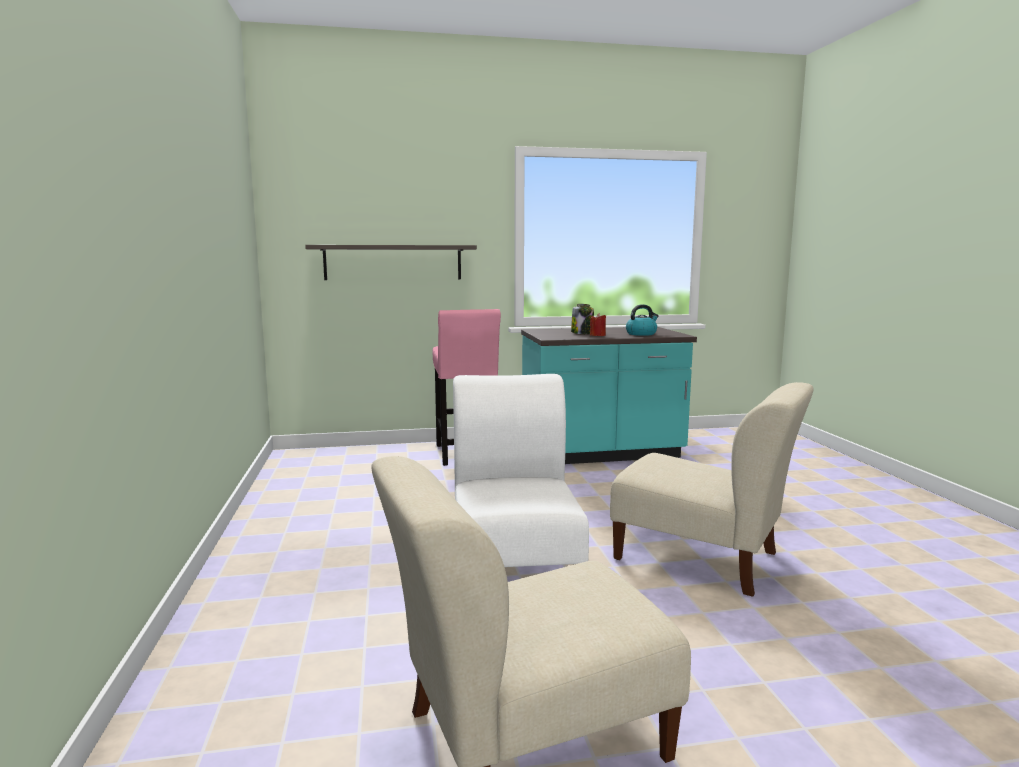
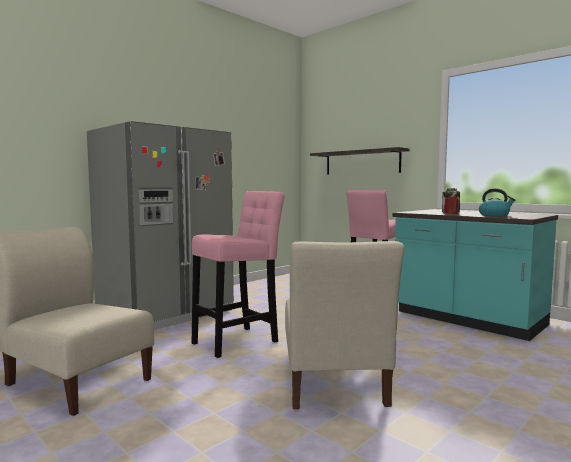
camera: 55 degrees right, 5 degrees down
white chair [453,374,589,567] -> pink stool [192,191,285,358]
none -> grey fridge [87,121,234,330]

